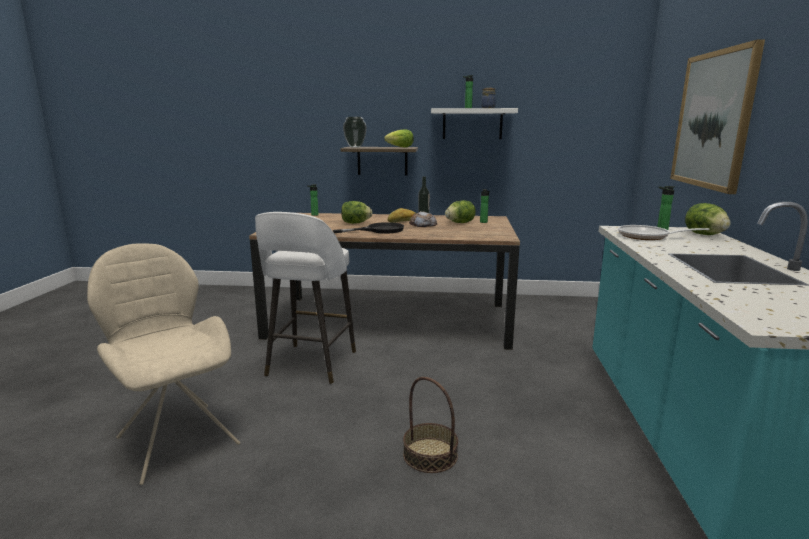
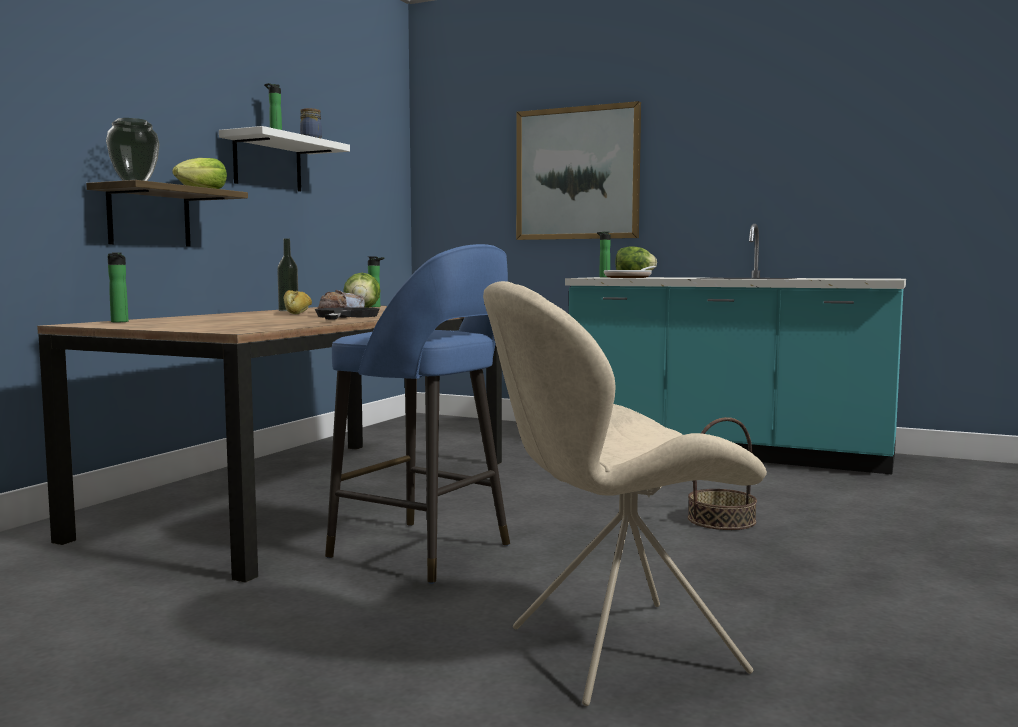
camera: 70 degrees left, 10 degrees down
white stool [255,212,356,384] -> blue stool [325,244,510,584]
lettuce [341,201,373,224] -> none

